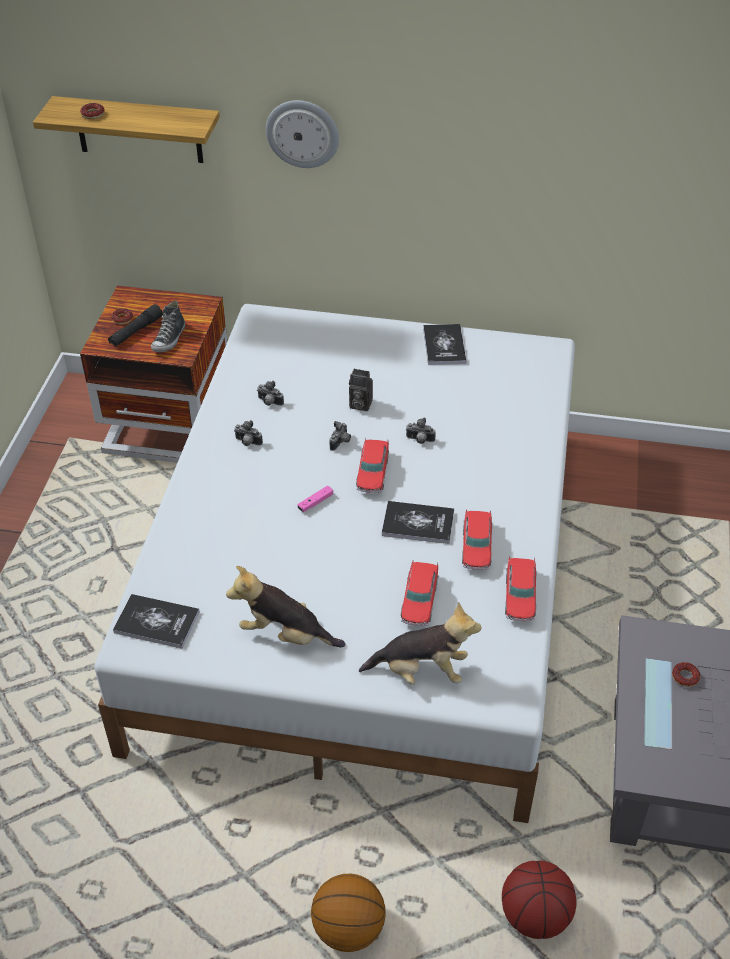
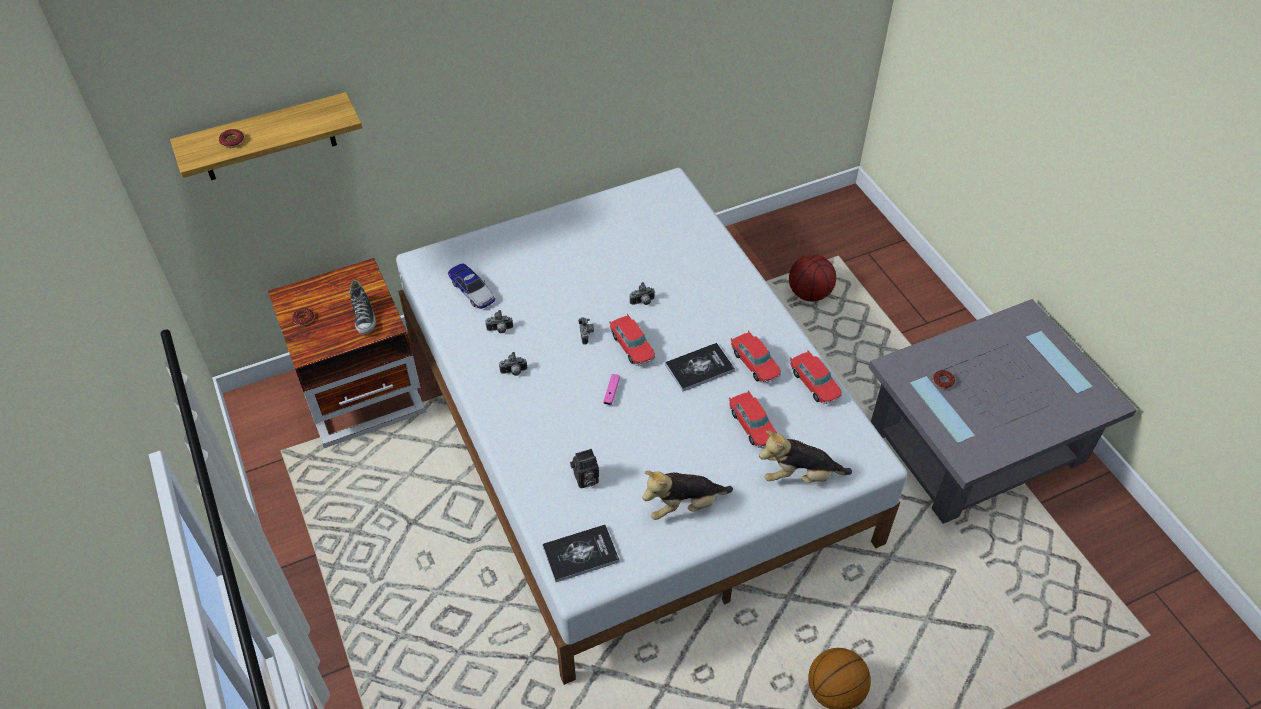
camera: 35 degrees left, 5 degrees up
black flashlight [108,304,163,347] -> none
wall clock [266,100,339,168] -> none
camera [349,369,373,411] -> camera moved to [570,449,599,488]
plush toy [359,603,482,685] -> plush toy turned 150 degrees counterclockwise [759,430,852,483]
book [423,324,466,365] -> none
basketball [502,861,577,939] -> basketball moved to [789,254,836,302]
none -> toy car [448,264,495,309]

